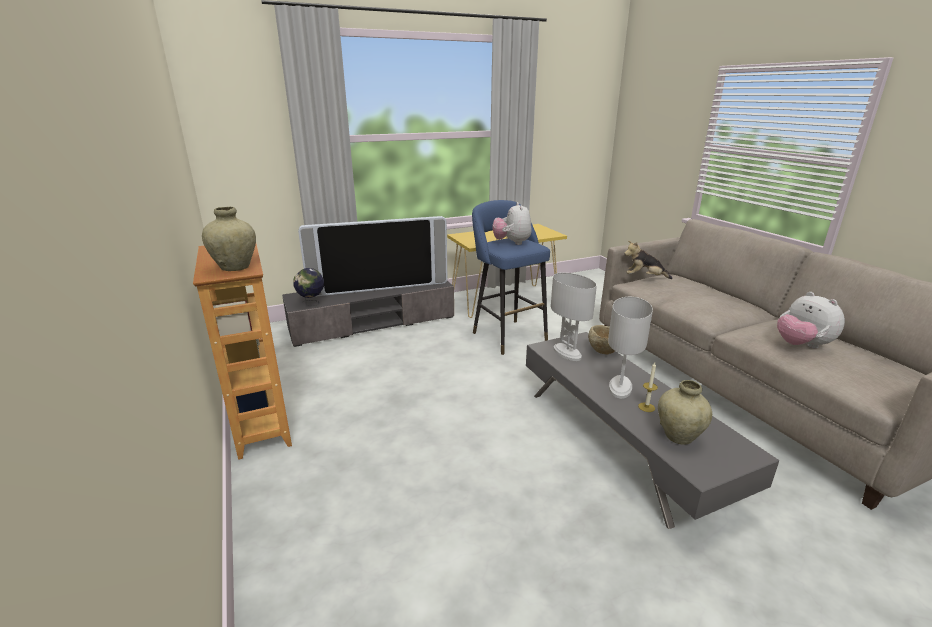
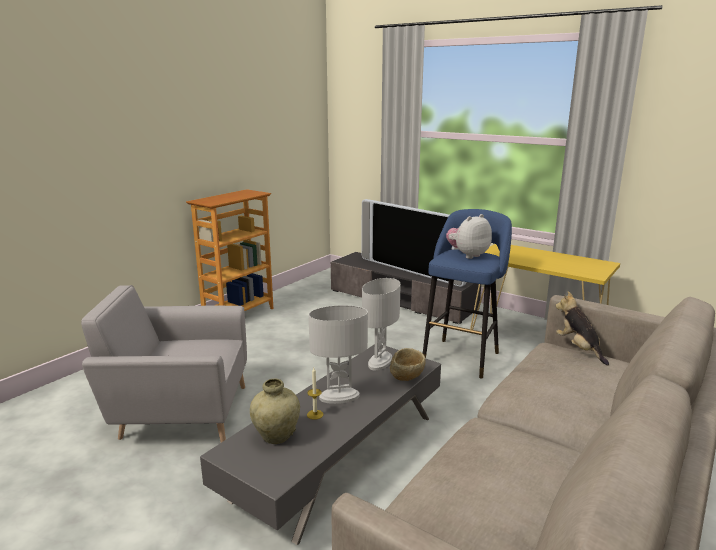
camera: 60 degrees right, 5 degrees down
beige vase [202,207,256,271] -> none
globe [294,268,324,306] -> none
plush toy [777,292,845,349] -> none
none -> grey armchair [81,285,247,443]

